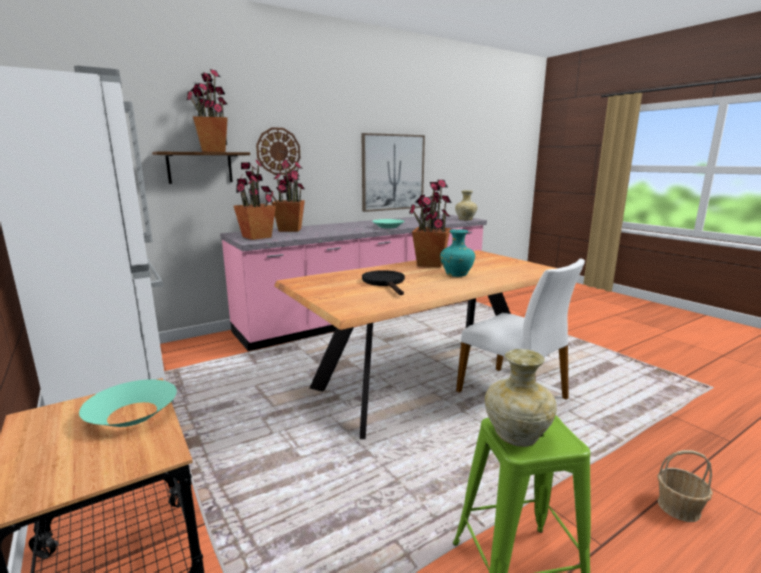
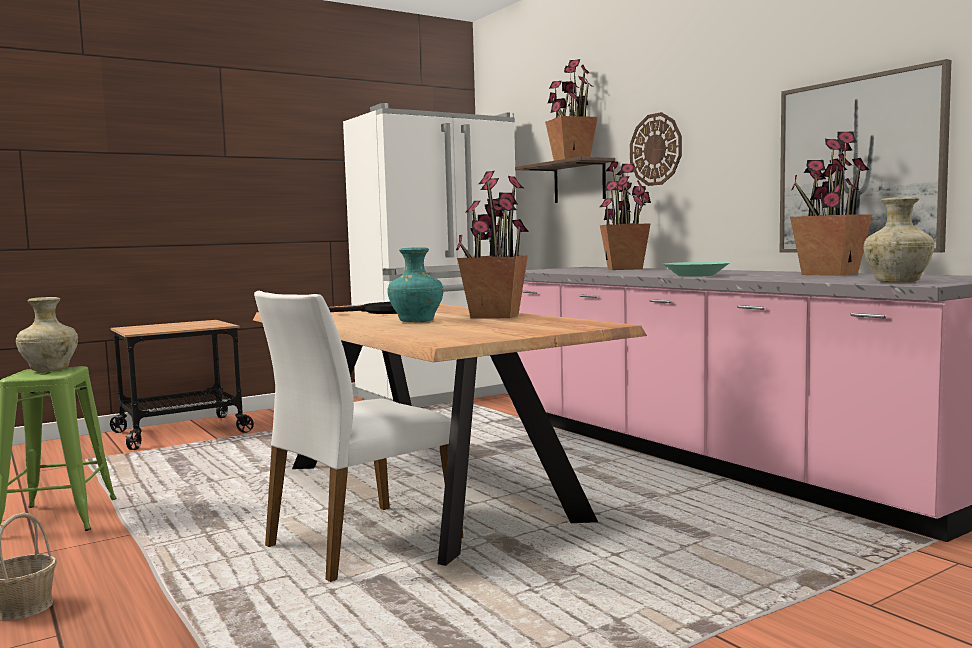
camera: 90 degrees right, 10 degrees down
turquoise bowl [79,379,177,427] -> none
potted plant [234,160,276,240] -> potted plant moved to [790,131,872,276]

